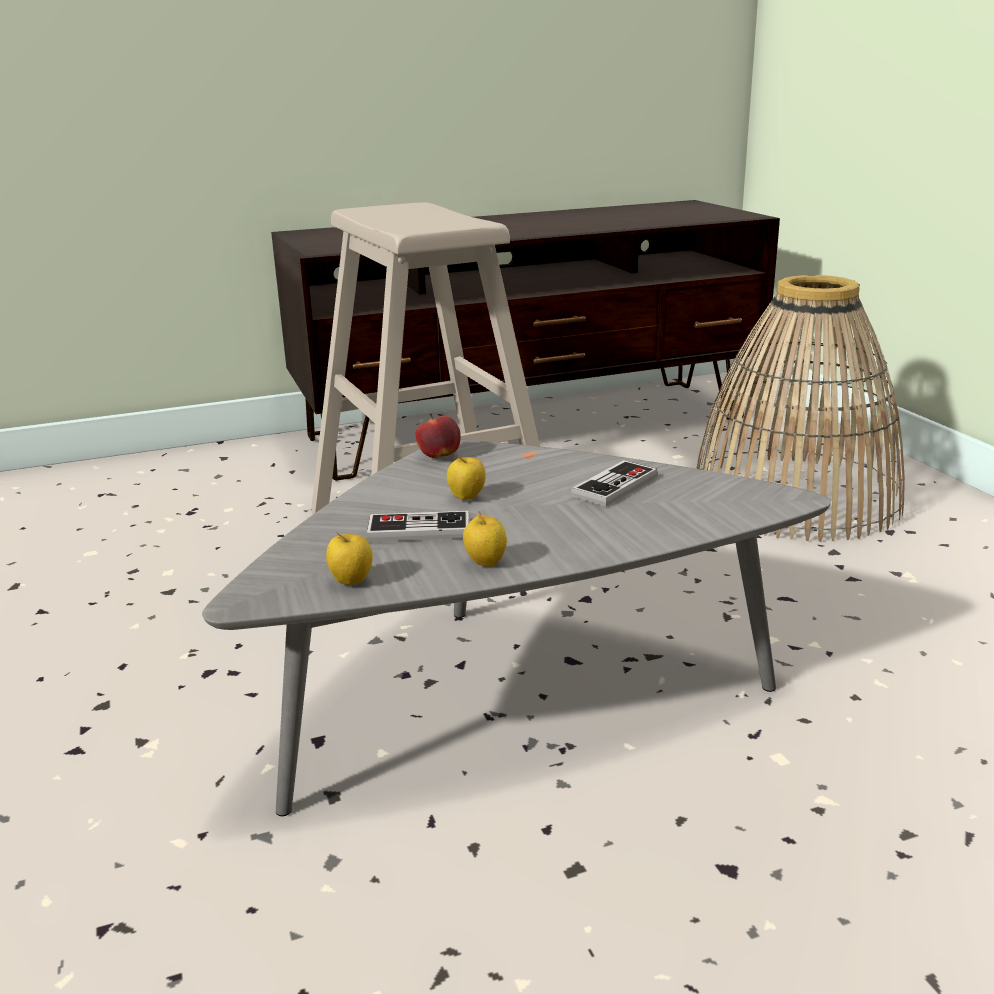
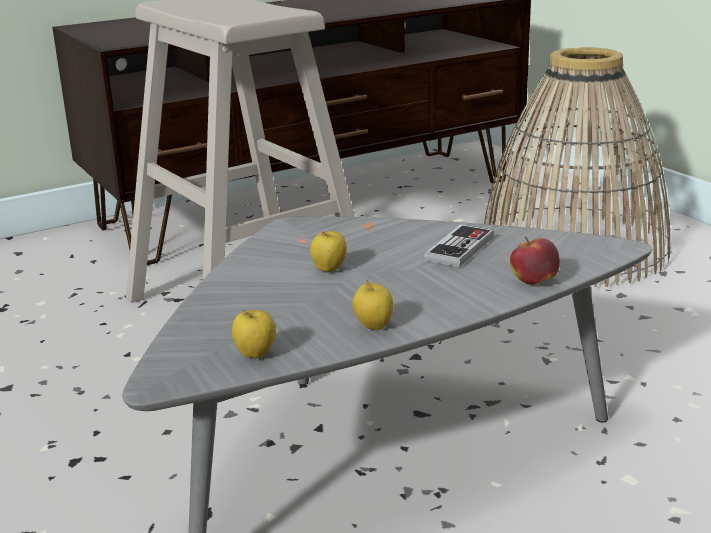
camera: 10 degrees left, 0 degrees up
game controller [366,511,470,542] -> none
apple [415,413,461,458] -> apple moved to [510,237,560,285]

